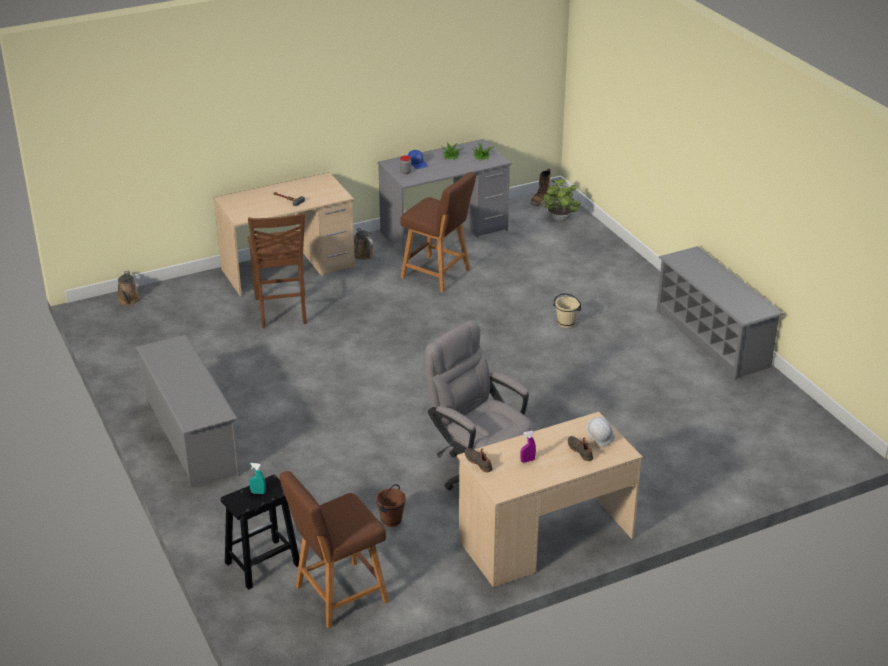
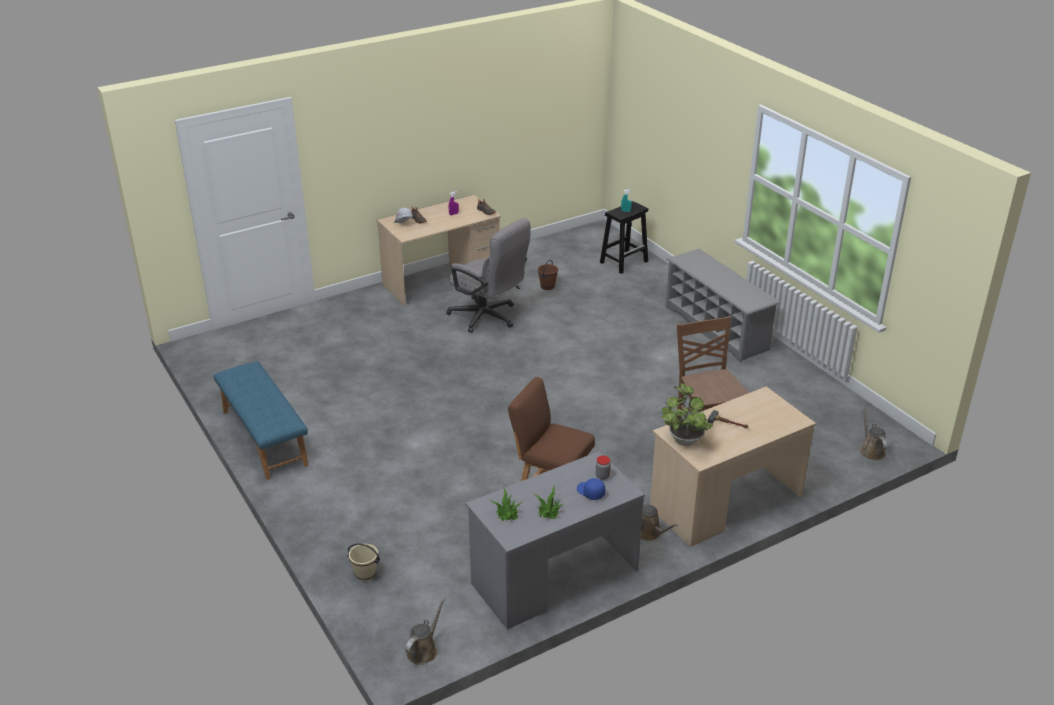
camera: 175 degrees right, 0 degrees up
brown stool [279,471,389,629] -> none
boot [531,169,551,206] -> brown watering can [405,597,445,665]
potted plant [543,179,581,221] -> potted plant moved to [662,383,713,446]
beige bucket [553,293,582,328] -> beige bucket moved to [347,543,380,582]
grey shoe rack [657,246,785,380] -> blue bench [213,361,309,480]

